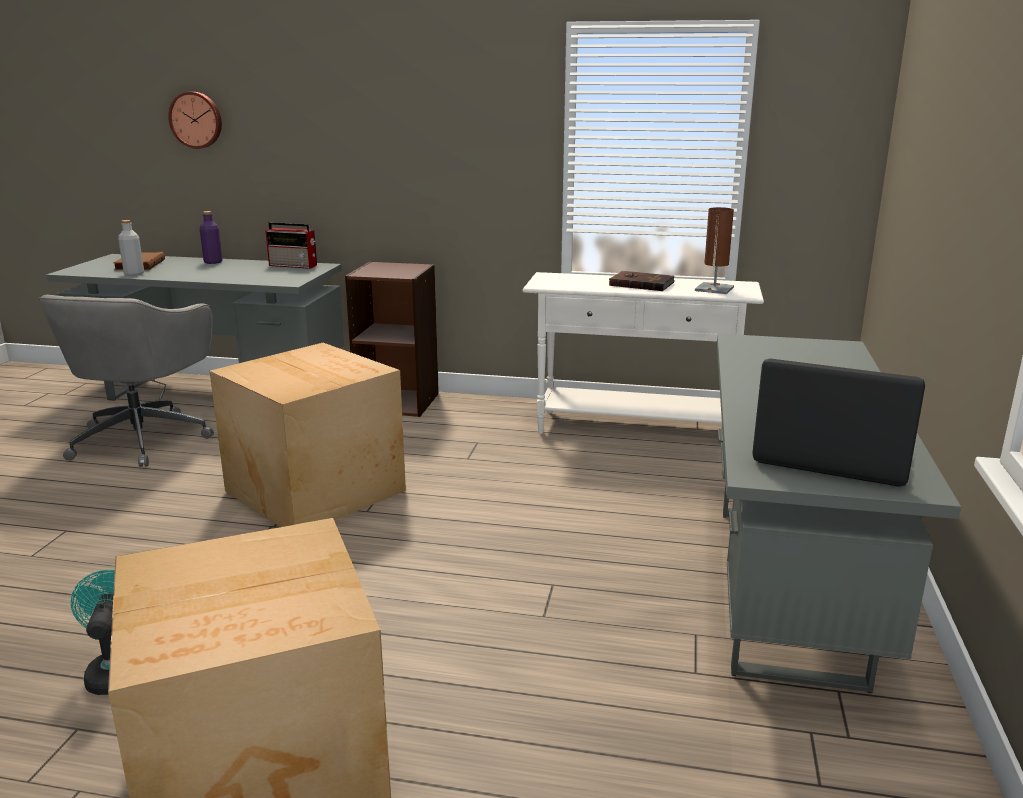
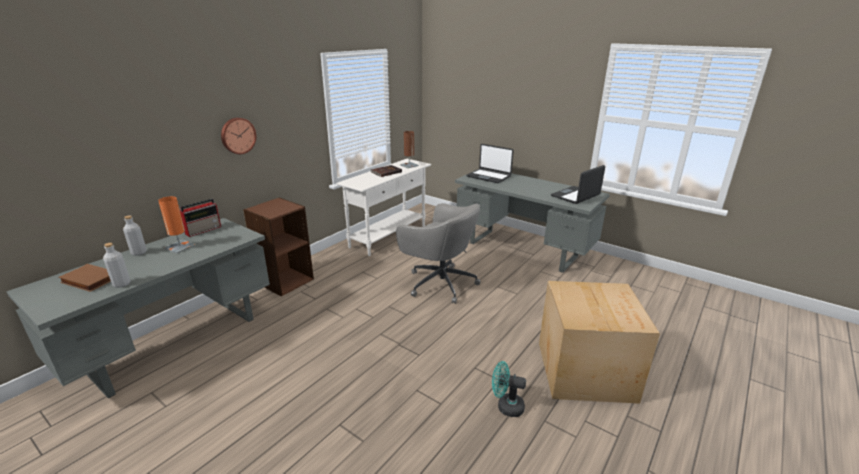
camera: 65 degrees left, 5 degrees up
grey office chair [39,295,214,467] -> grey office chair moved to [396,203,481,304]
wall clock [168,92,222,149] -> wall clock moved to [221,118,256,154]
purple bottle [200,211,222,264] -> grey bottle [123,215,147,256]
cardboard box [210,343,406,527] -> none
none -> orange table lamp [158,196,196,254]
none -> laptop [466,144,514,183]

